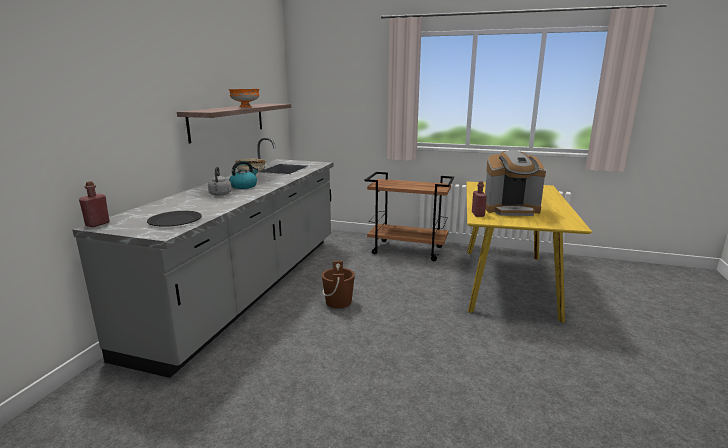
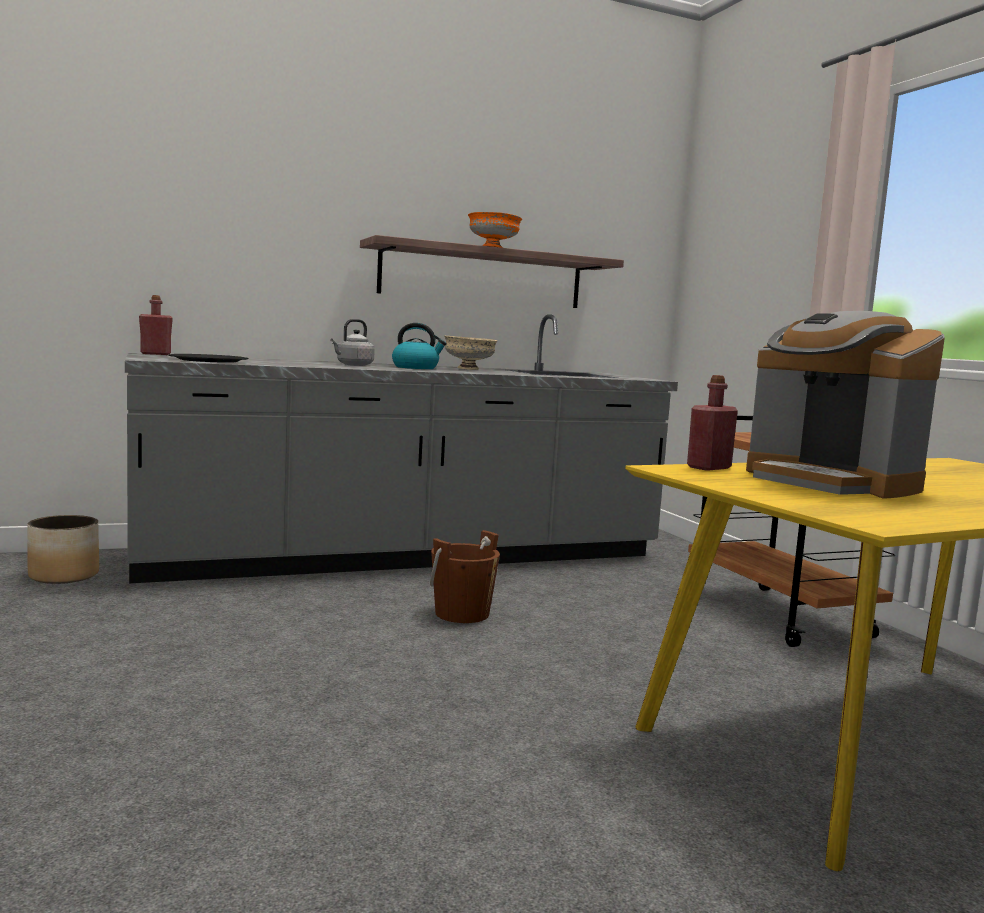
camera: 50 degrees right, 10 degrees down
none -> planter [27,515,99,584]

